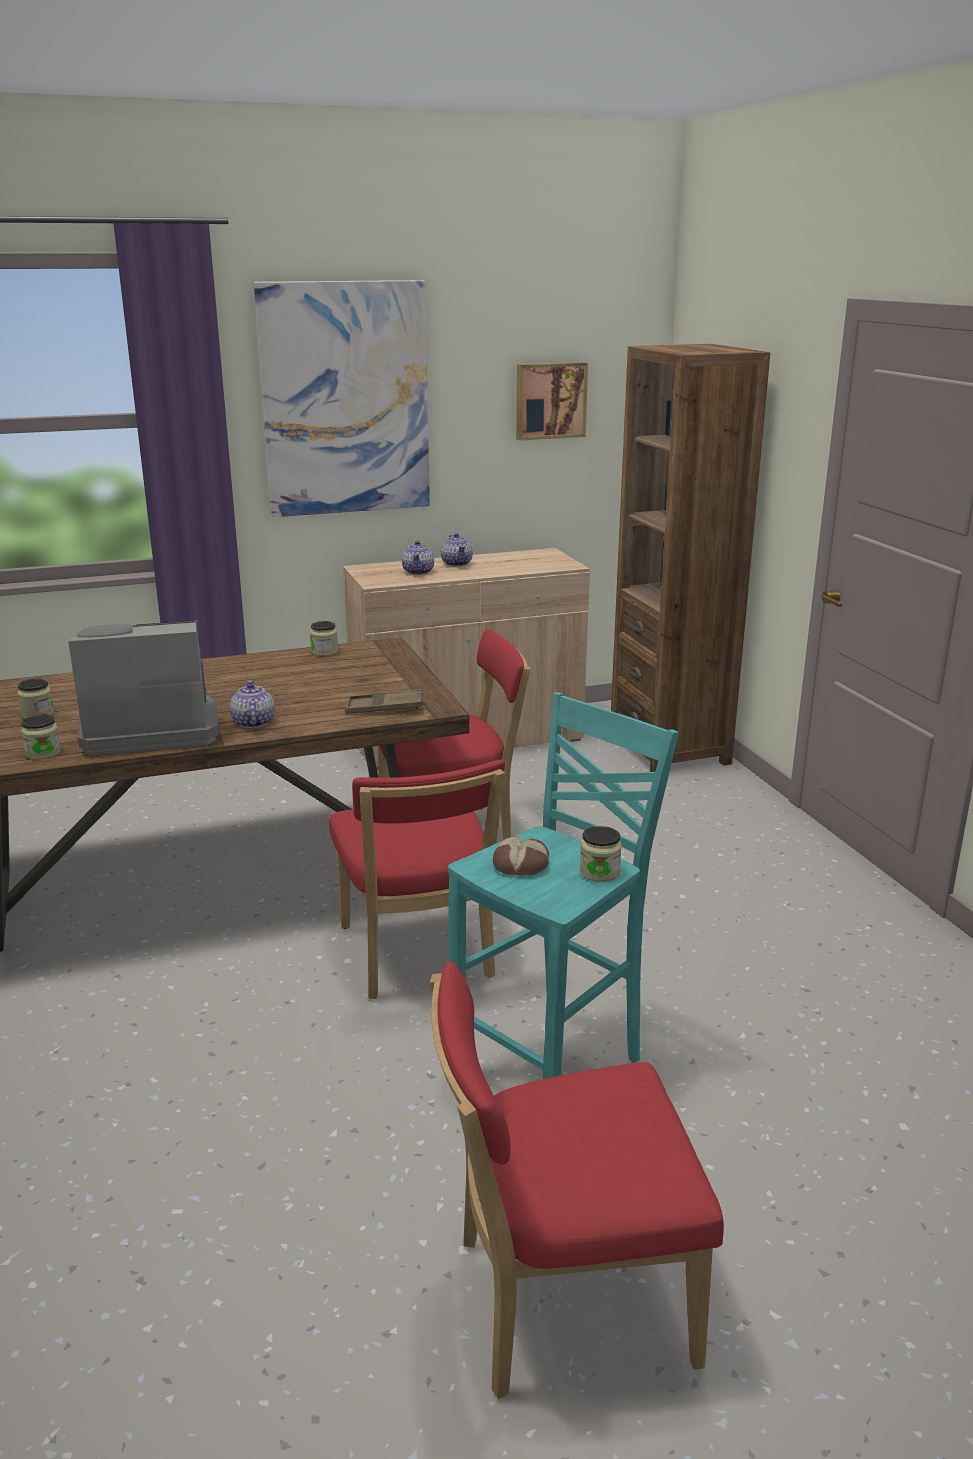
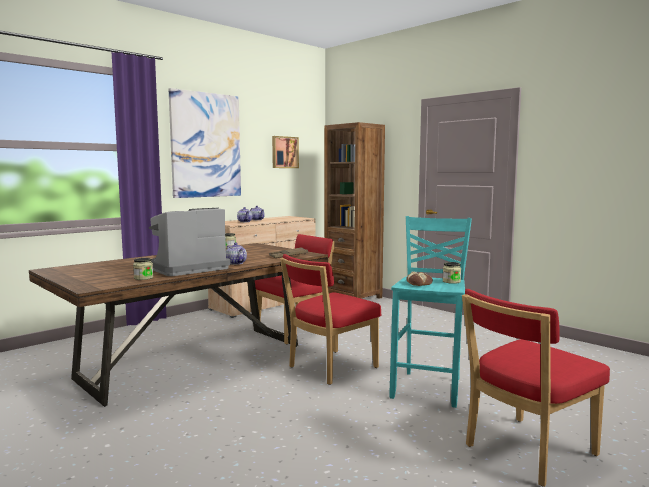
camera: 25 degrees left, 15 degrees down
jar [17,679,54,719] -> none
red chair [329,760,505,999] -> red chair turned 90 degrees clockwise [280,254,381,385]

